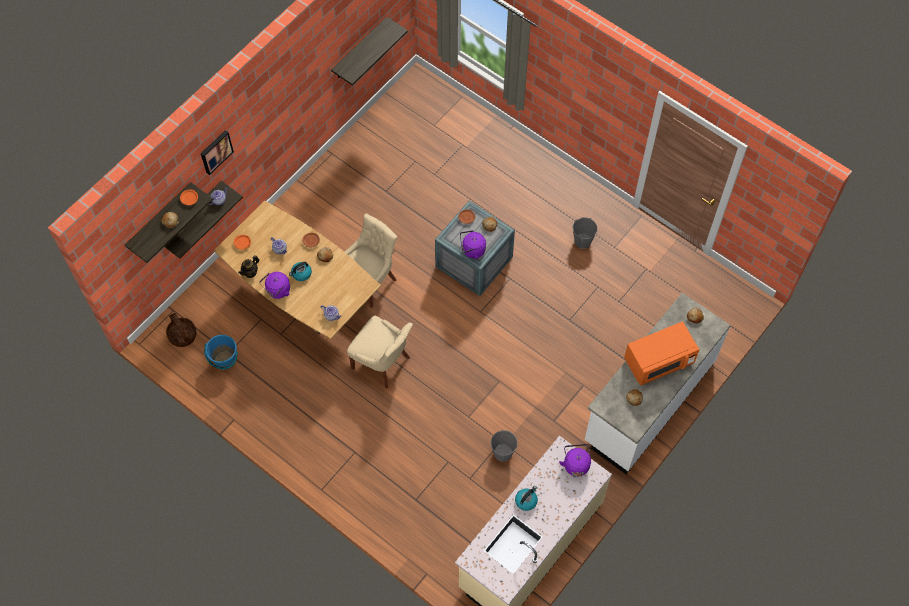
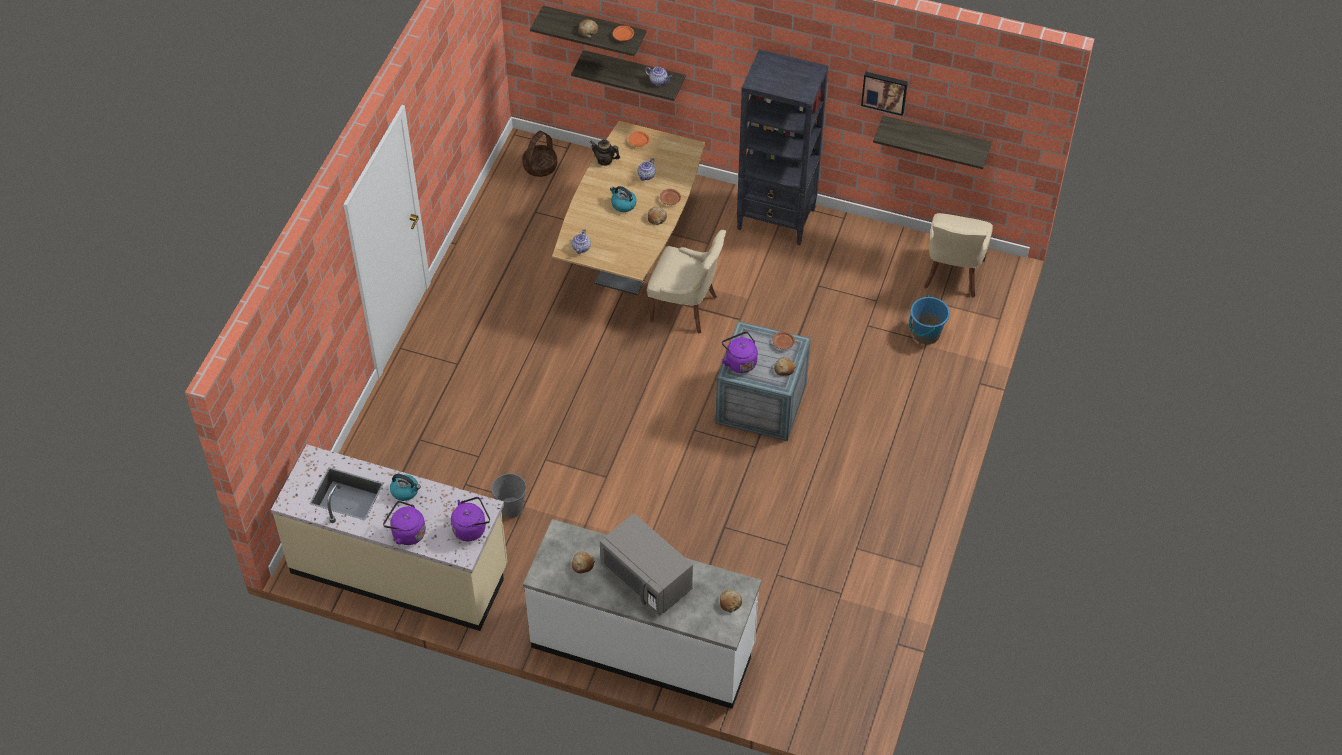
camera: 70 degrees right, 10 degrees down
picture [201,130,234,175] -> picture moved to [861,72,908,116]
blue bucket [204,335,238,370] -> blue bucket moved to [909,295,950,344]
purple kettle [259,272,290,299] -> purple kettle moved to [383,501,426,545]
beige chair [347,315,413,388] -> beige chair moved to [924,213,993,297]
grey bucket [573,217,598,249] -> none
orange microwave [624,321,700,386] -> grey microwave [600,513,693,616]
none -> black bookcase [737,49,828,245]

